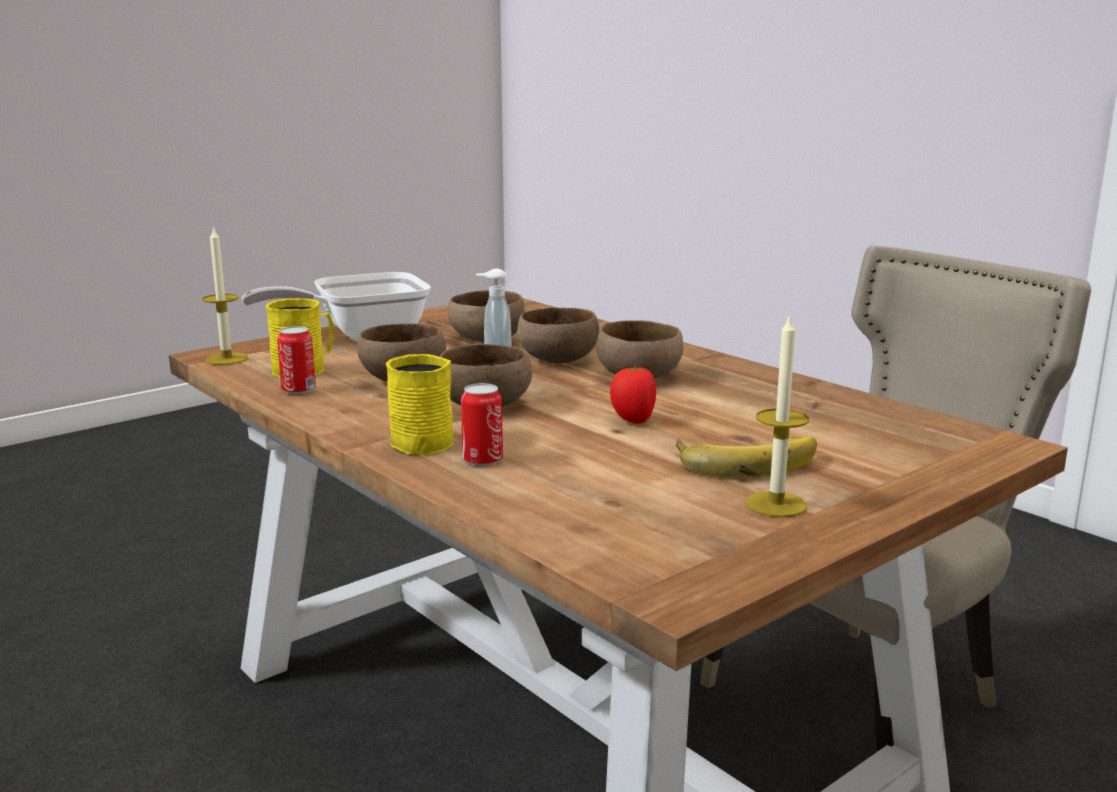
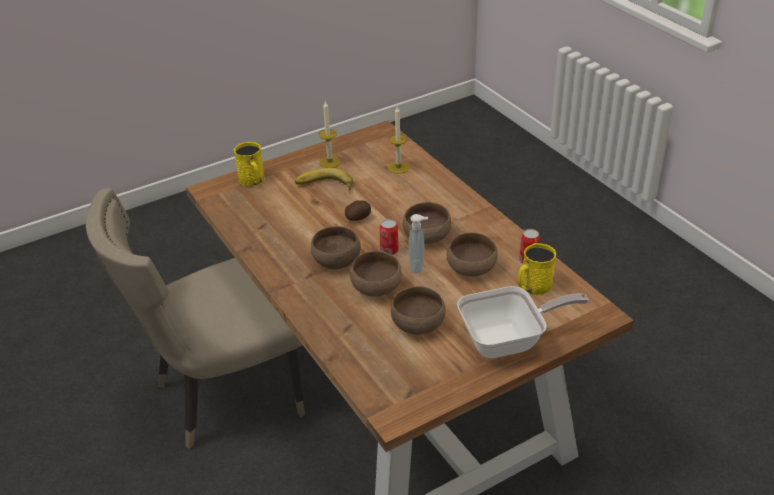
camera: 170 degrees left, 20 degrees up
candle [202,226,248,365] -> candle moved to [388,106,409,174]
yellow mug [386,354,453,455] -> yellow mug moved to [234,142,265,187]
can [461,383,503,466] -> can moved to [380,219,399,255]
tomato [610,366,656,424] -> potato [345,200,371,221]

